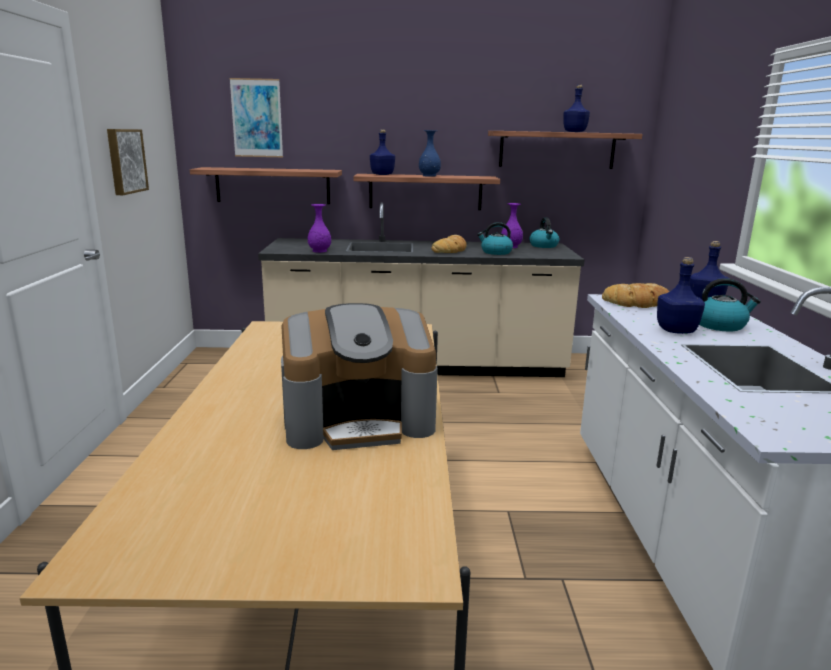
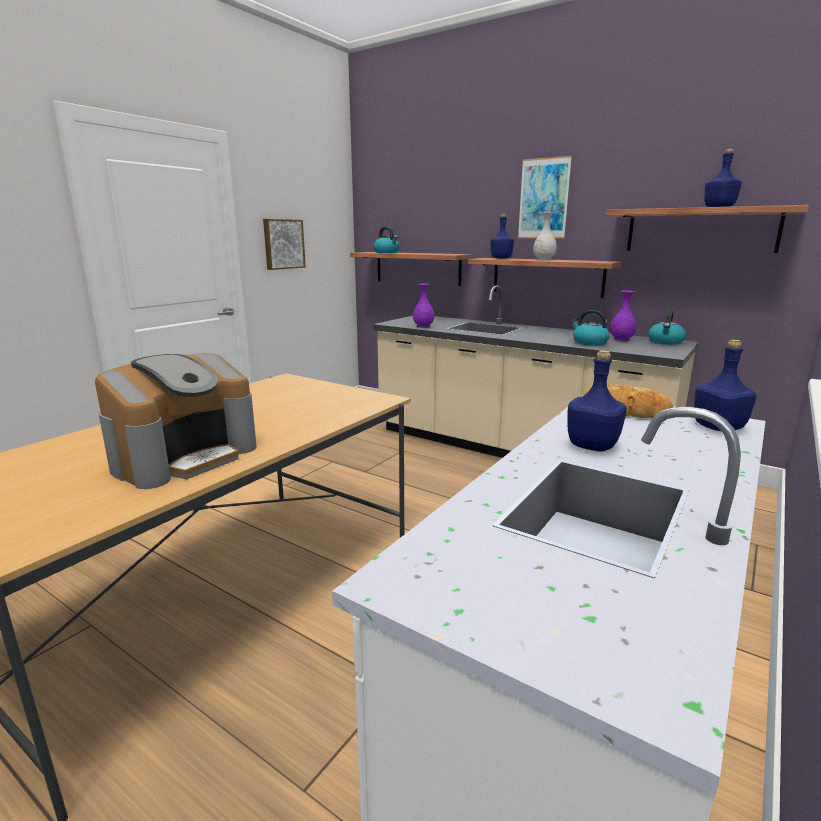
camera: 35 degrees right, 0 degrees up
picture [229,78,283,157] -> picture moved to [518,156,572,239]
coffee machine [281,303,438,450] -> coffee machine turned 75 degrees counterclockwise [95,353,257,489]
blue vase [419,130,441,177] -> white vase [533,212,557,260]
bread [431,235,467,253] -> none
kettle [699,278,761,332] -> kettle moved to [373,227,399,253]

